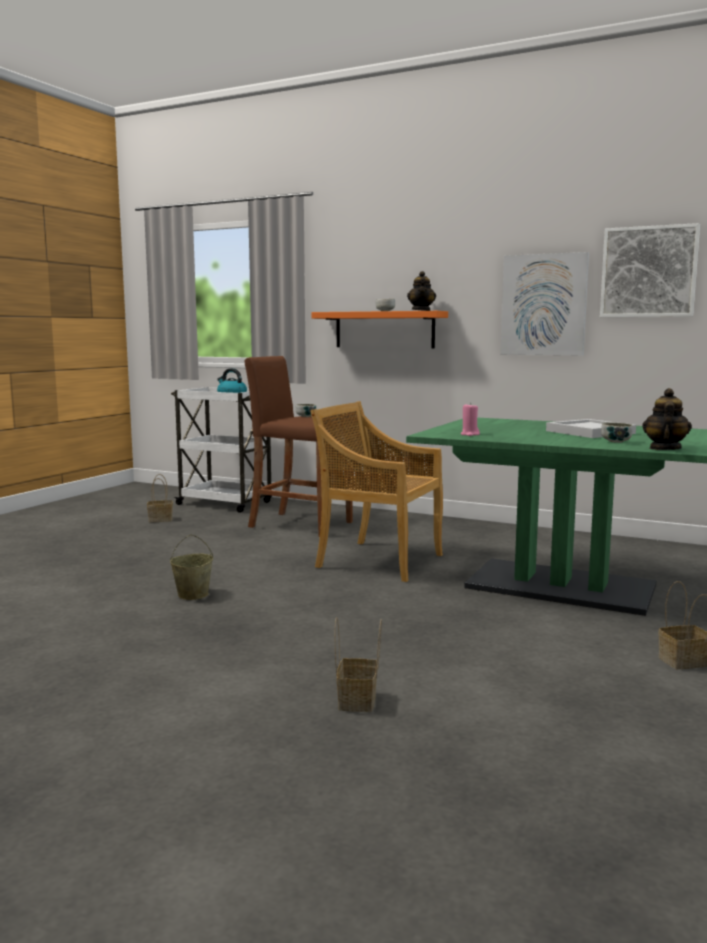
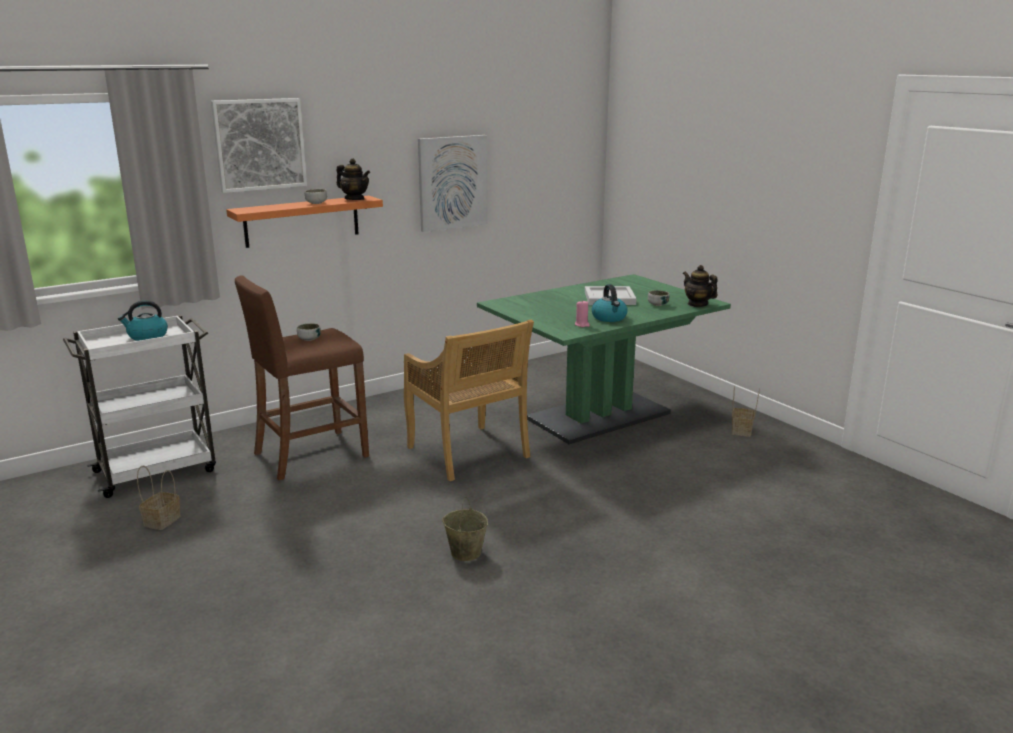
camera: 60 degrees left, 10 degrees up
beige chair [310,401,443,582] -> beige chair turned 90 degrees counterclockwise [404,319,534,481]
basket [335,617,382,712] -> none
picture [600,223,700,317] -> picture moved to [211,98,307,193]
none -> kettle [592,284,628,322]

